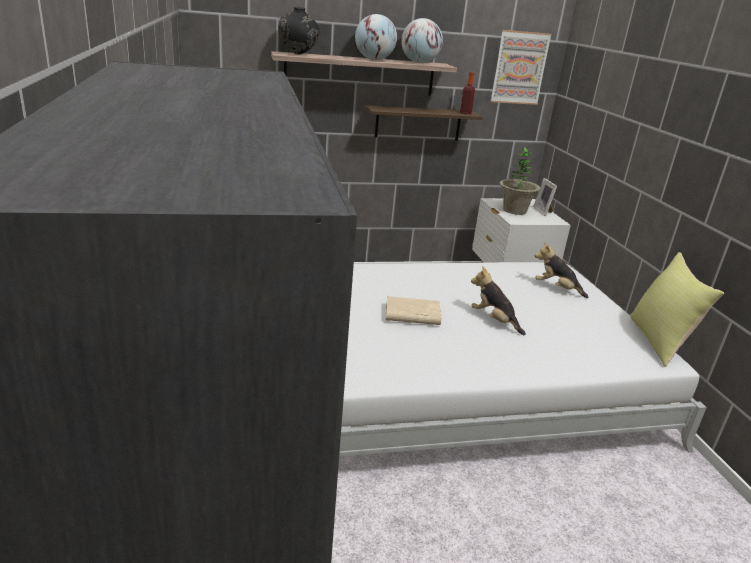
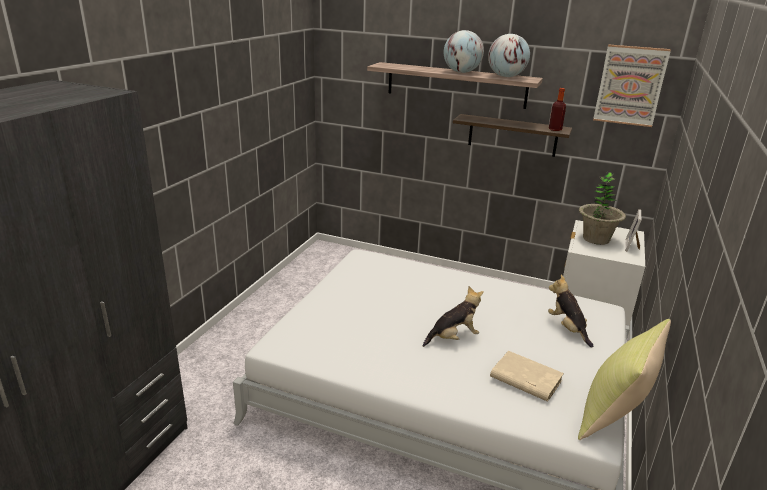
camera: 35 degrees right, 0 degrees up
black vase [278,7,320,54] -> none
beige book [386,296,441,325] -> beige book moved to [490,351,564,402]
plush toy [471,266,526,335] -> plush toy turned 75 degrees clockwise [423,286,484,347]

